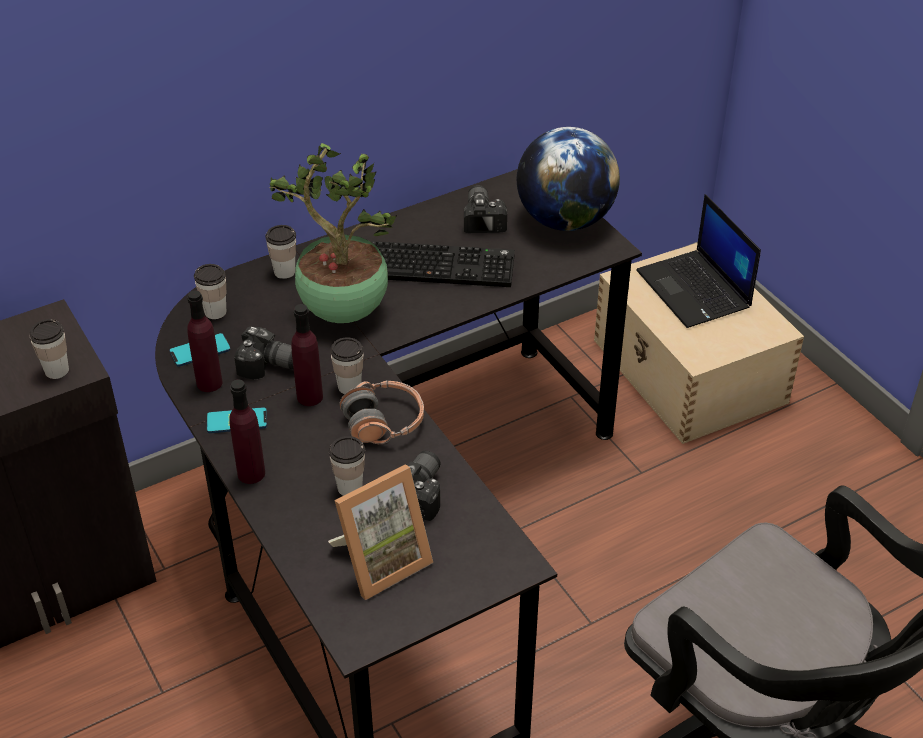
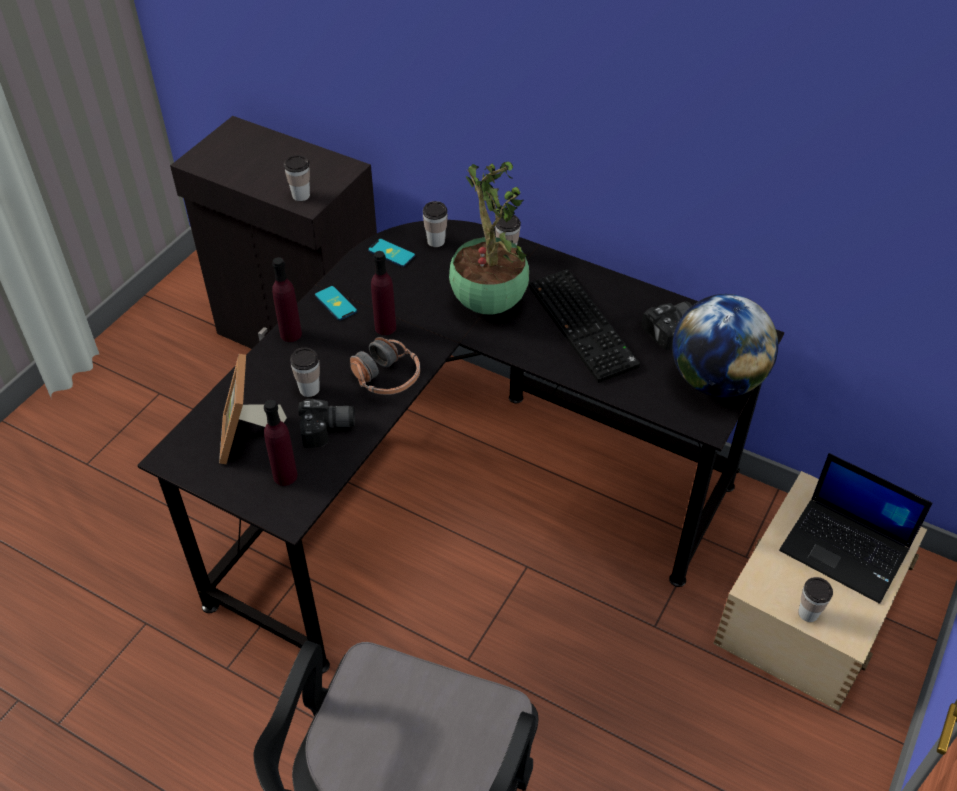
camera: 60 degrees right, 5 degrees up
purple bottle [187,290,223,392] -> purple bottle moved to [264,400,298,486]
camera [234,326,294,379] -> none
picture frame [328,464,433,600] -> picture frame turned 60 degrees clockwise [219,354,287,464]
cup [330,337,364,394] -> cup moved to [798,577,833,622]
laptop [636,194,761,328] -> laptop turned 90 degrees counterclockwise [779,453,933,604]

